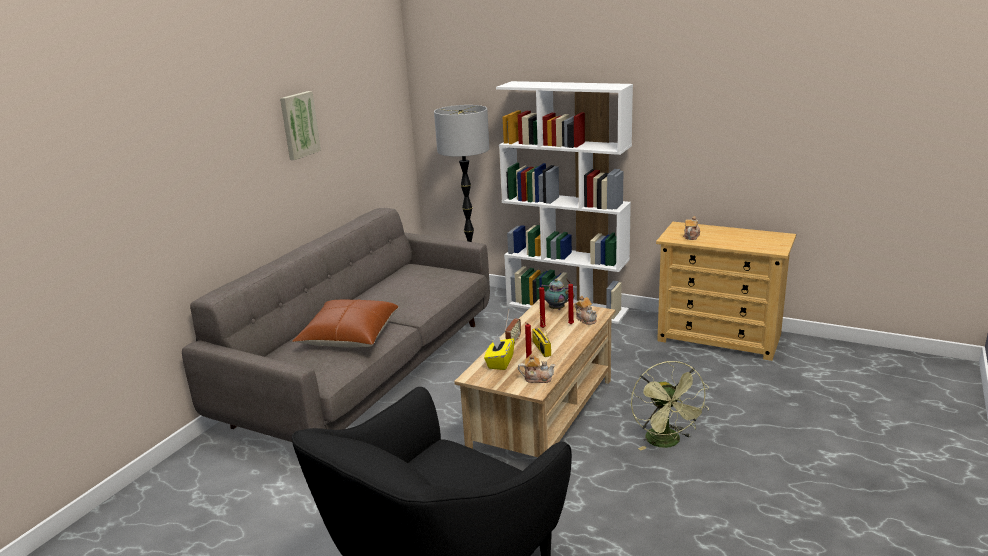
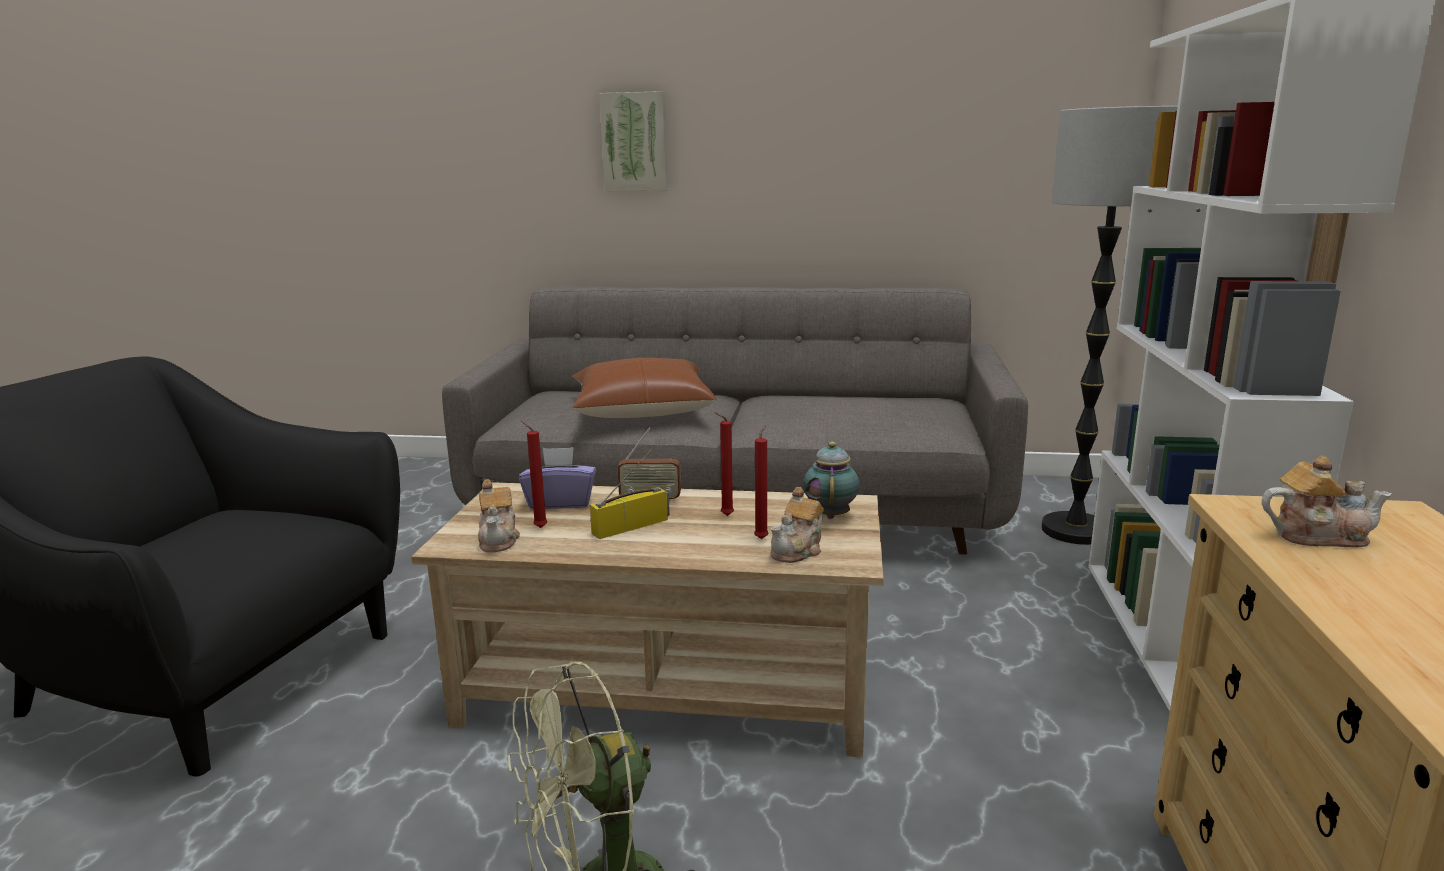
camera: 70 degrees right, 5 degrees down
picture [280,91,321,160] -> picture moved to [599,91,667,191]
yellow tissue box [484,334,515,370] -> purple tissue box [519,447,596,509]

